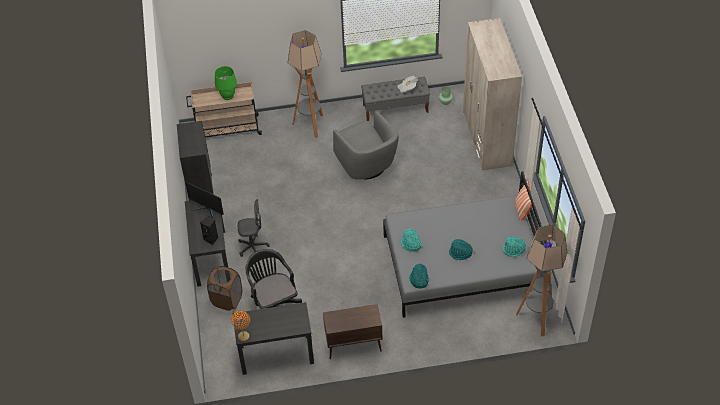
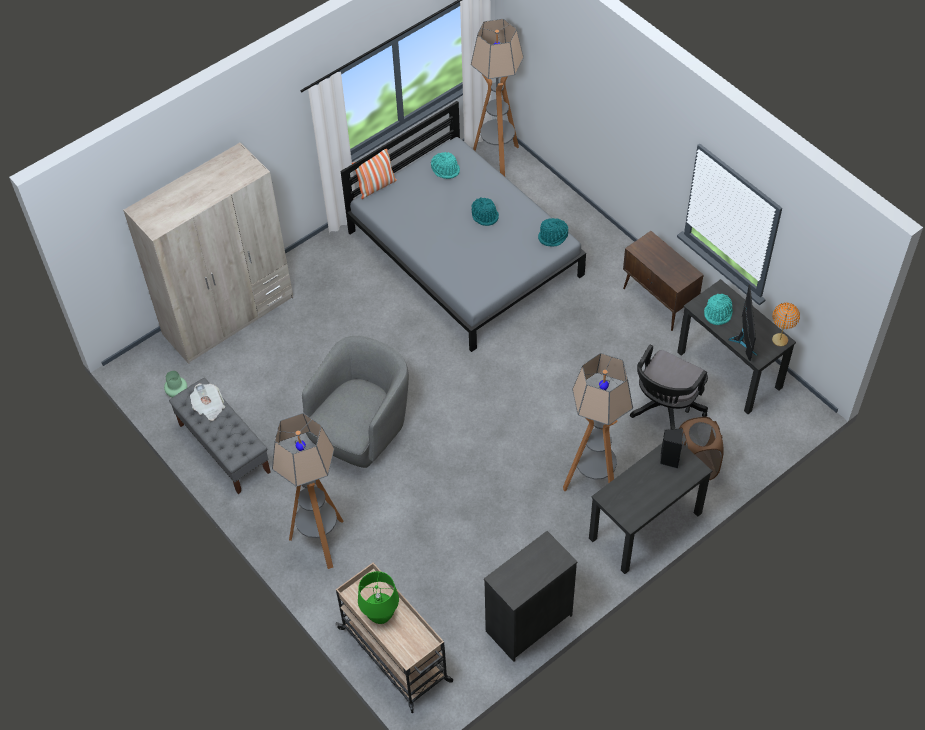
camera: 120 degrees left, 5 degrees up
monitor [185,182,224,219] -> monitor moved to [728,285,758,361]
grey office chair [238,199,270,257] -> floor lamp [563,353,633,491]
turquoise hat [401,228,421,252] -> turquoise hat moved to [704,294,733,325]

